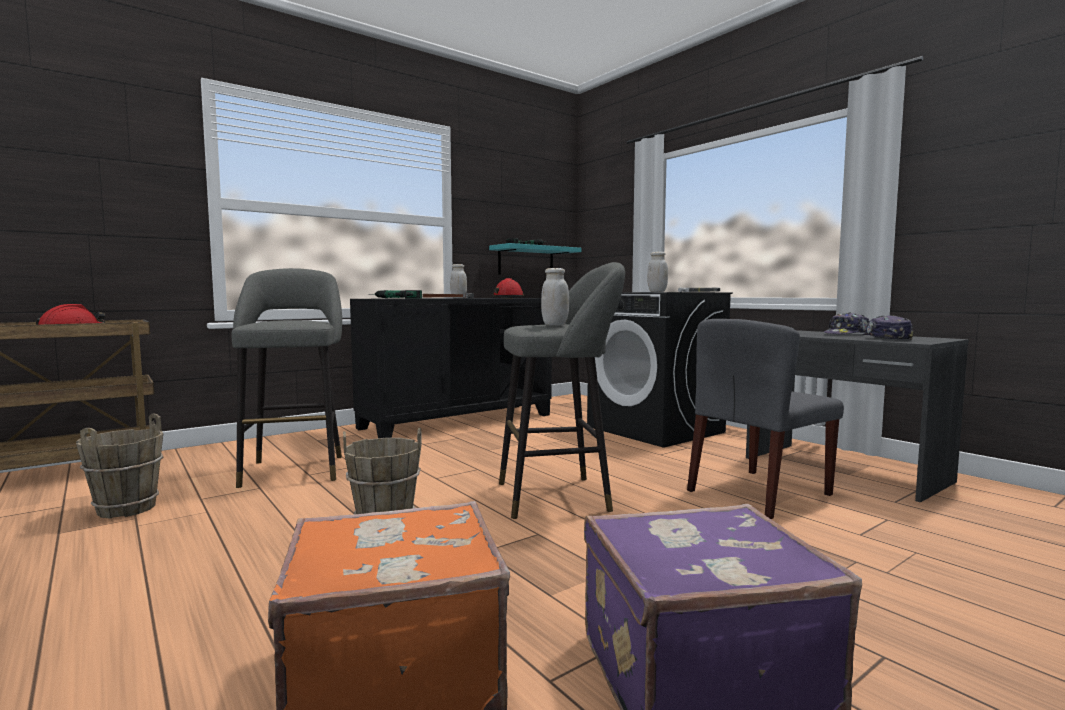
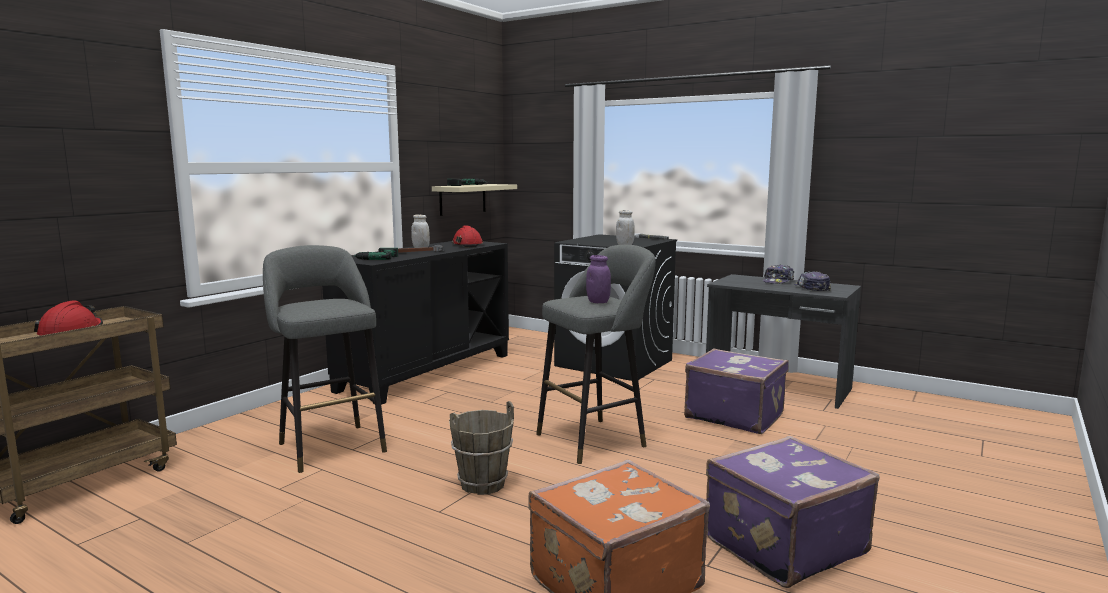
camera: 20 degrees left, 5 degrees up
brown bucket [76,414,163,519] -> none
turquoise shelf [489,243,581,275] -> beige shelf [432,184,517,216]
white jar [541,268,569,325] -> purple jar [586,255,611,303]
grey chair [687,319,844,519] -> purple suitcase [684,348,789,434]

